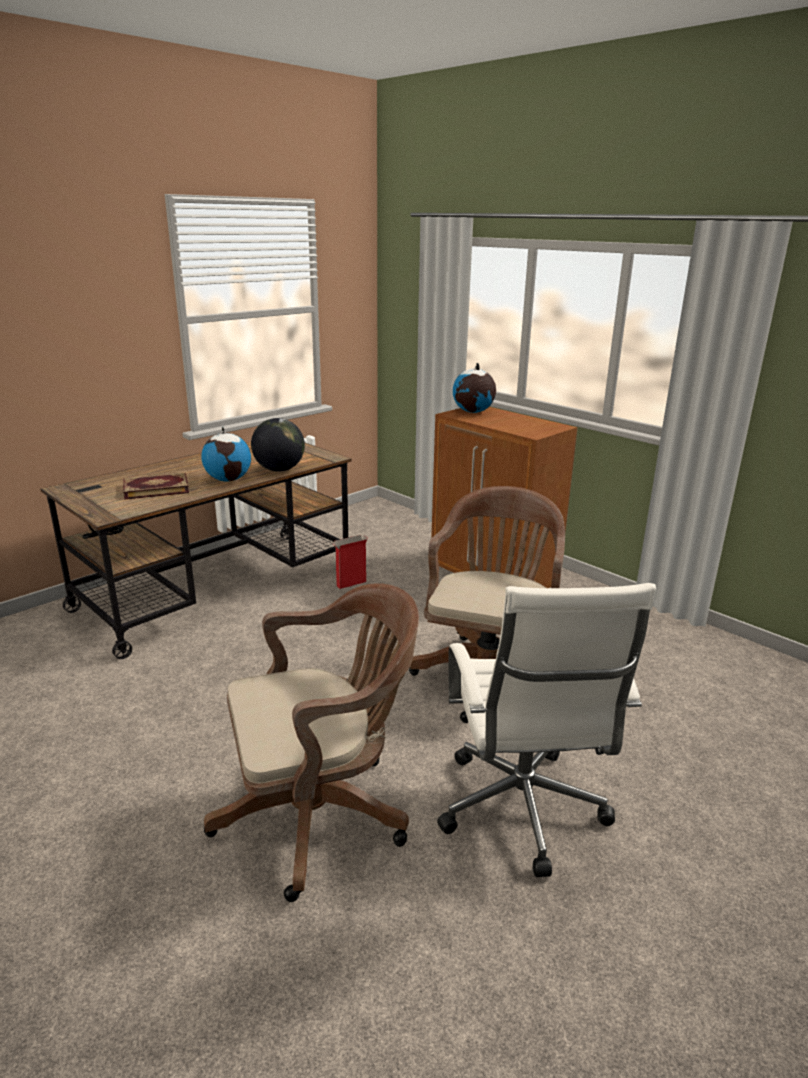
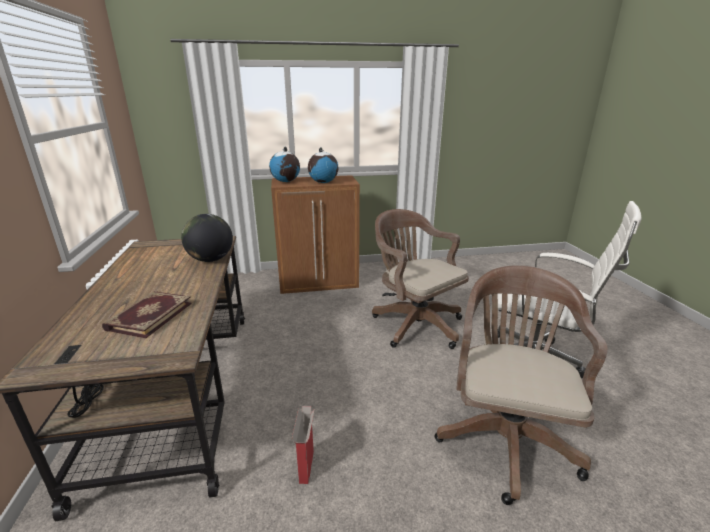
camera: 55 degrees left, 0 degrees up
globe [201,427,251,482] -> globe moved to [308,147,338,183]
cardboard box [332,535,368,589] -> cardboard box moved to [292,406,314,484]

